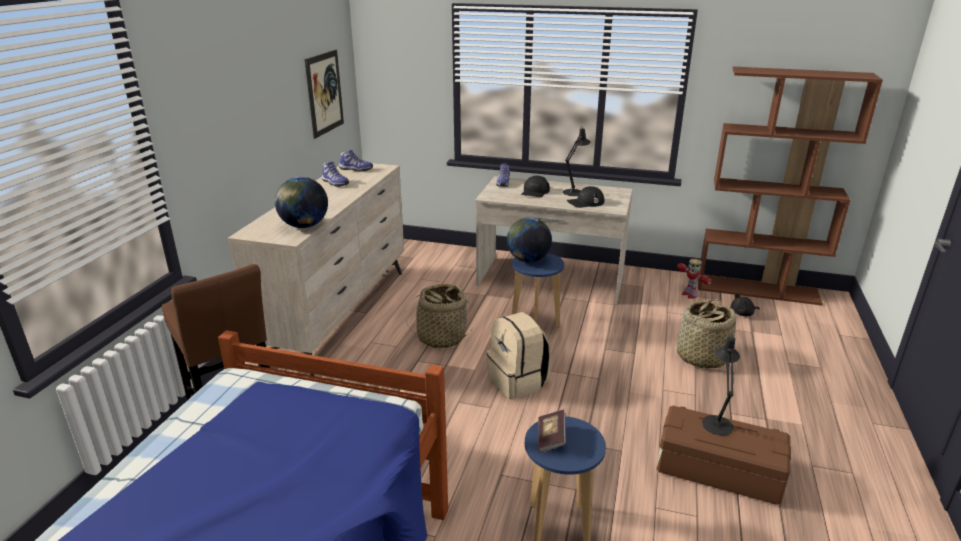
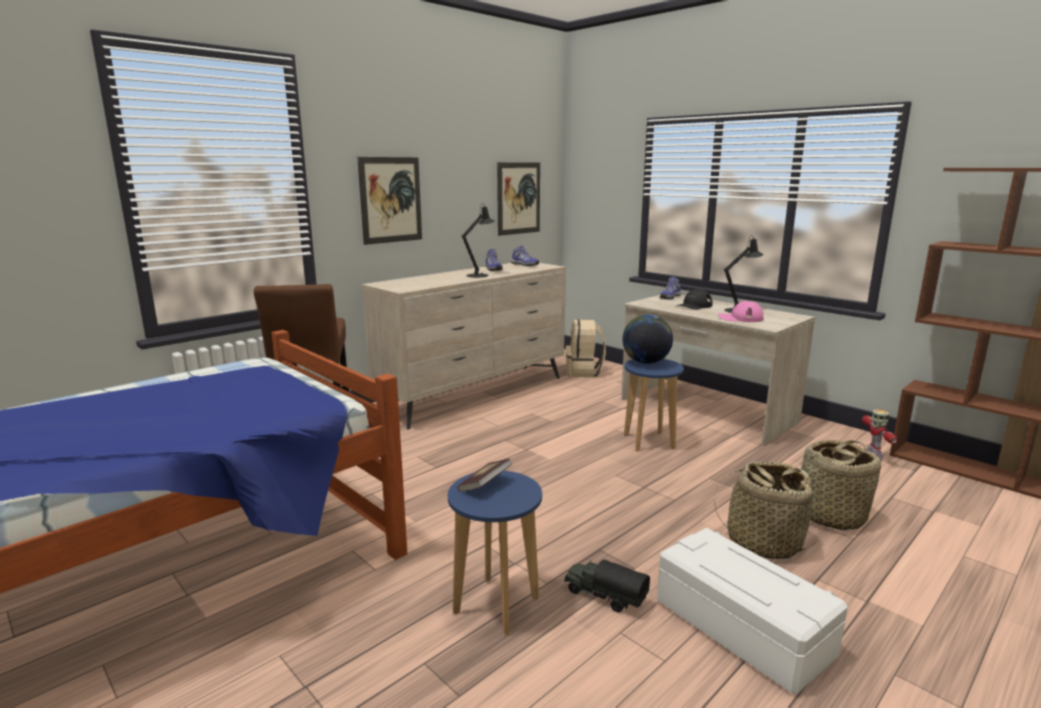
camera: 30 degrees right, 10 degrees down
globe [275,177,328,228] -> none
basket [405,284,472,348] -> basket moved to [714,461,819,559]
beige backpack [487,312,551,399] -> beige backpack moved to [566,319,606,378]
black cap [567,186,604,208] -> pink cap [718,301,764,322]
brown storage box [656,405,791,505] -> white storage box [657,528,848,694]
black table lamp [702,335,740,436] -> black table lamp moved to [462,203,495,278]
black plush toy [731,293,760,316] -> none
none -> picture [357,157,422,245]
none -> toy truck [564,560,650,612]

